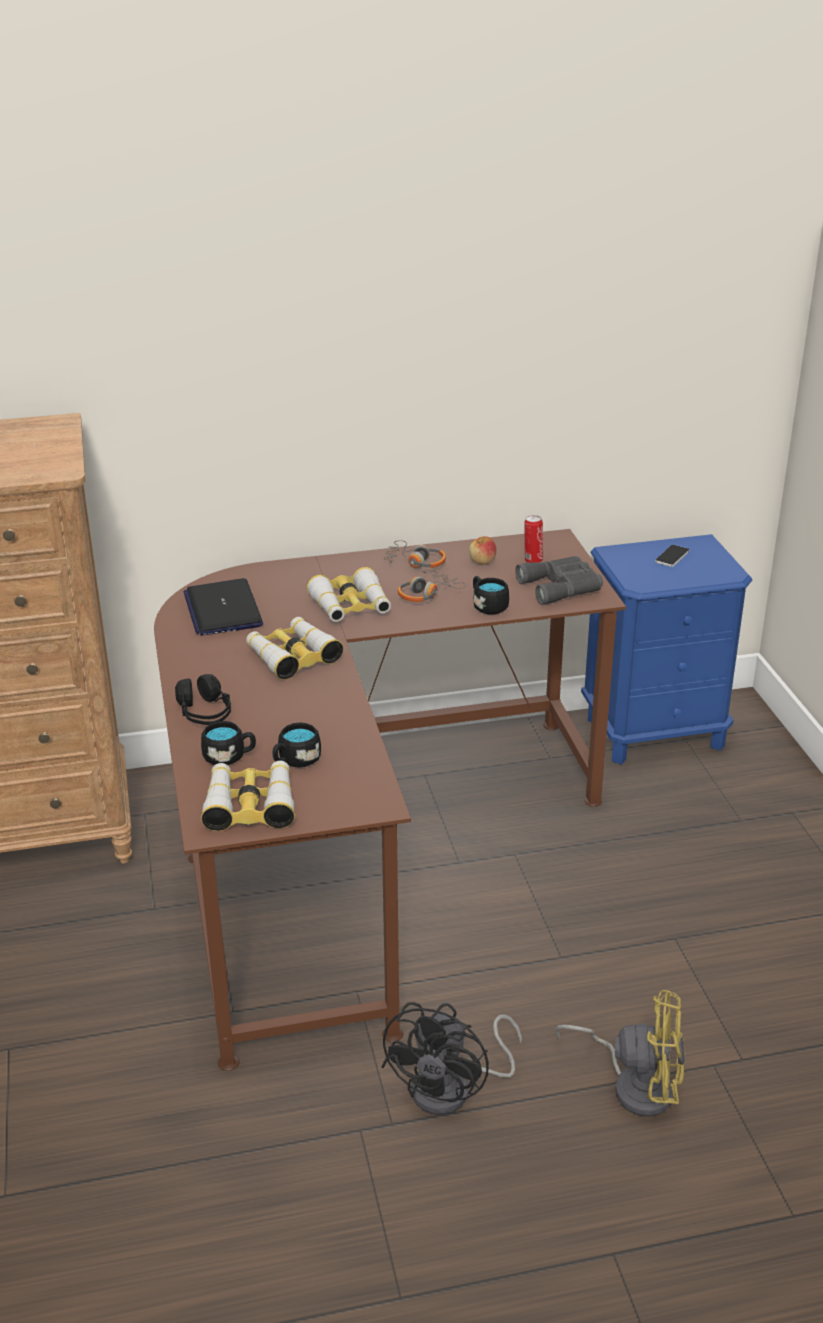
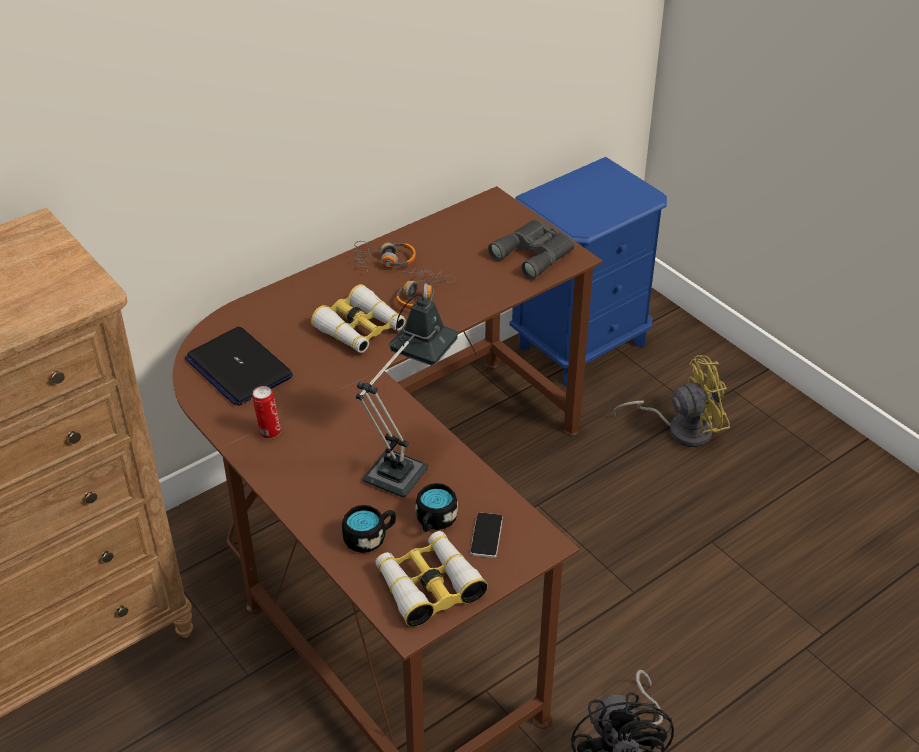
camera: 25 degrees left, 10 degrees up
black headphones [175,674,231,725] -> none
binoculars [246,617,343,680] -> none
apple [469,536,496,565] -> none
black mug [473,576,509,615] -> none
can [524,515,543,563] -> can moved to [252,386,281,439]
yellow fan [555,990,685,1117] -> yellow fan moved to [614,355,730,447]
phone [655,545,689,567] -> phone moved to [470,513,503,558]
none -> table lamp [356,294,459,497]

